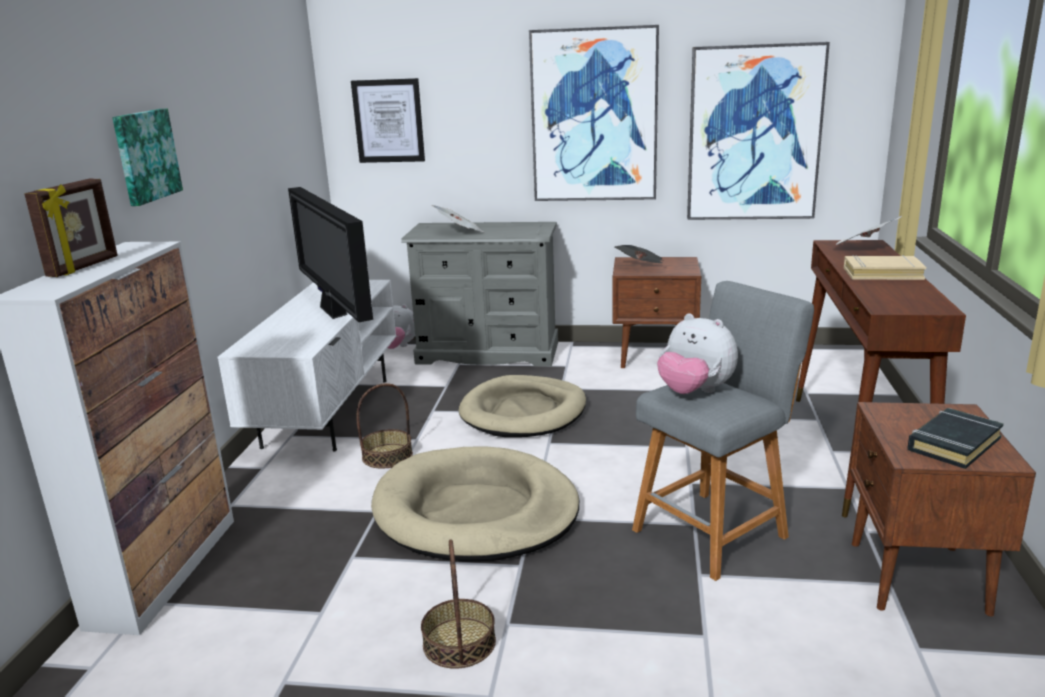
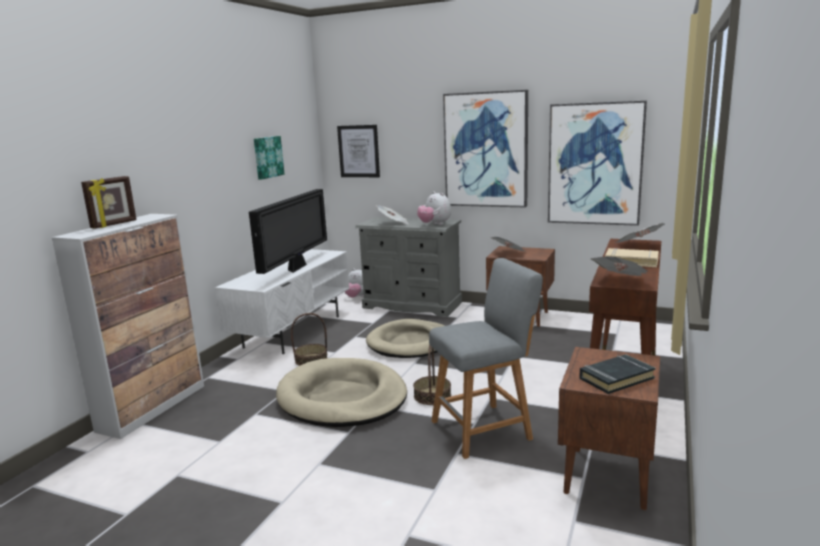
camera: 15 degrees right, 5 degrees down
picture [112,109,183,206] -> picture moved to [254,136,285,180]
television [288,187,373,322] -> television turned 150 degrees counterclockwise [249,189,327,274]
basket [421,539,496,669] -> basket moved to [413,345,451,405]
plush toy [657,313,738,394] -> plush toy moved to [417,191,451,225]
none -> newspaper [591,257,648,276]

